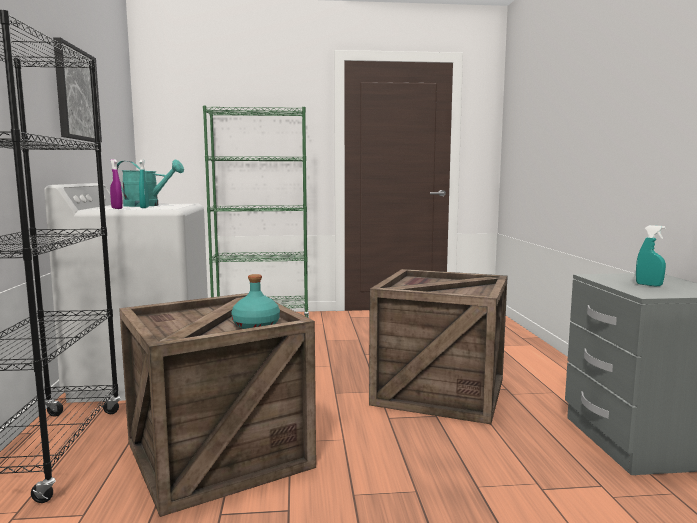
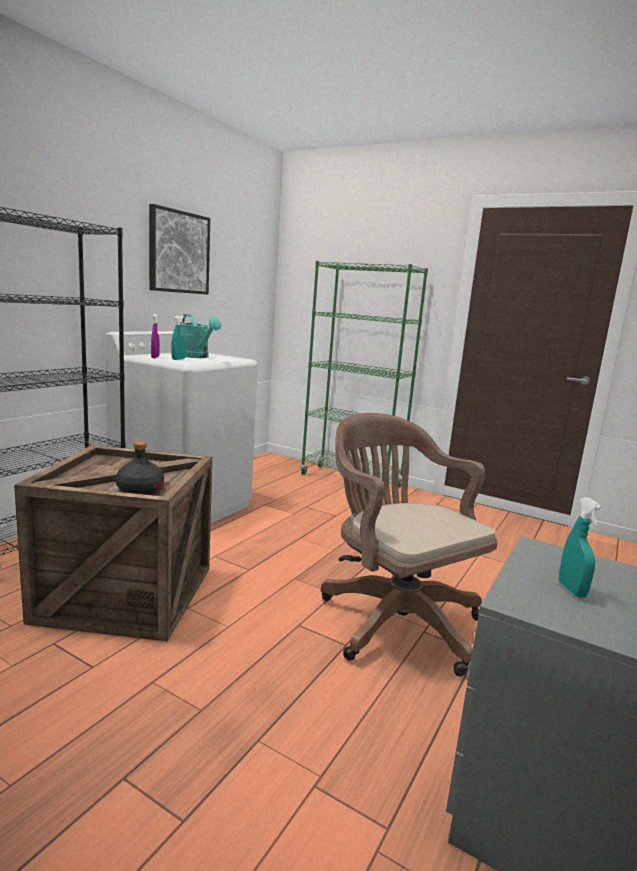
camera: 35 degrees right, 5 degrees up
turquoise bottle [231,274,280,329] -> black bottle [116,441,164,495]
crate [369,269,508,424] -> brown office chair [320,413,498,676]

